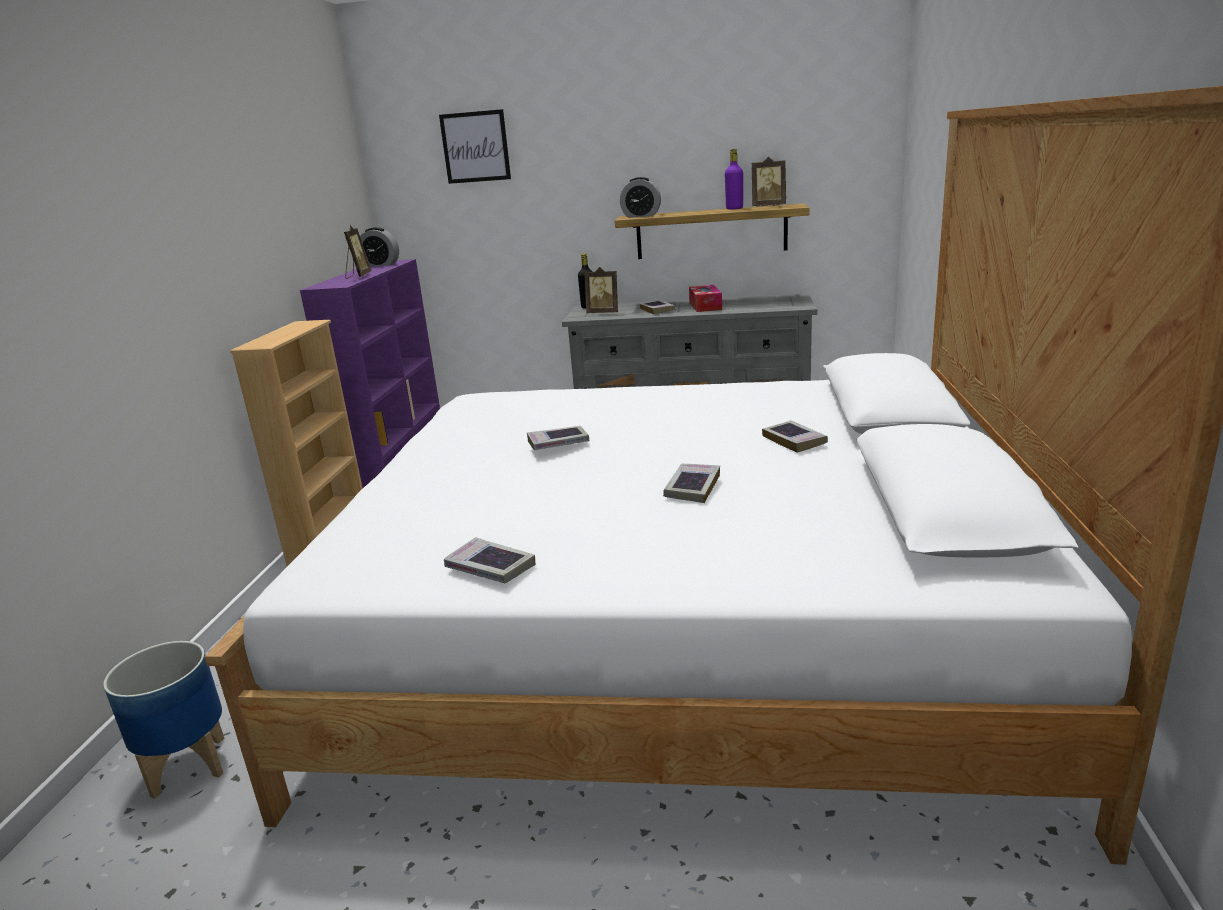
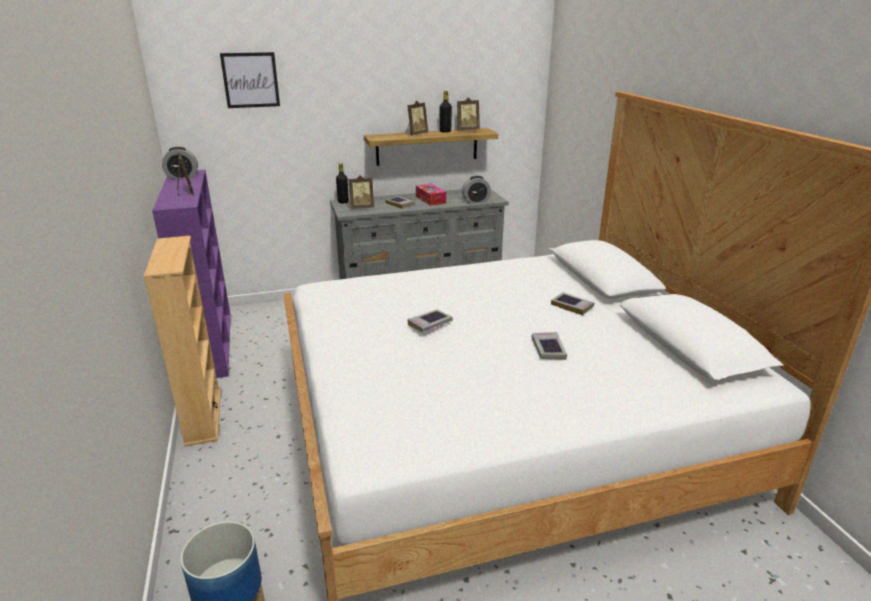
camera: 25 degrees left, 5 degrees up
book [444,537,535,583] -> none
alarm clock [620,177,661,218] -> alarm clock moved to [462,176,491,203]
purple bottle [725,149,743,210] -> black bottle [440,91,452,133]
none -> picture frame [406,100,428,135]

